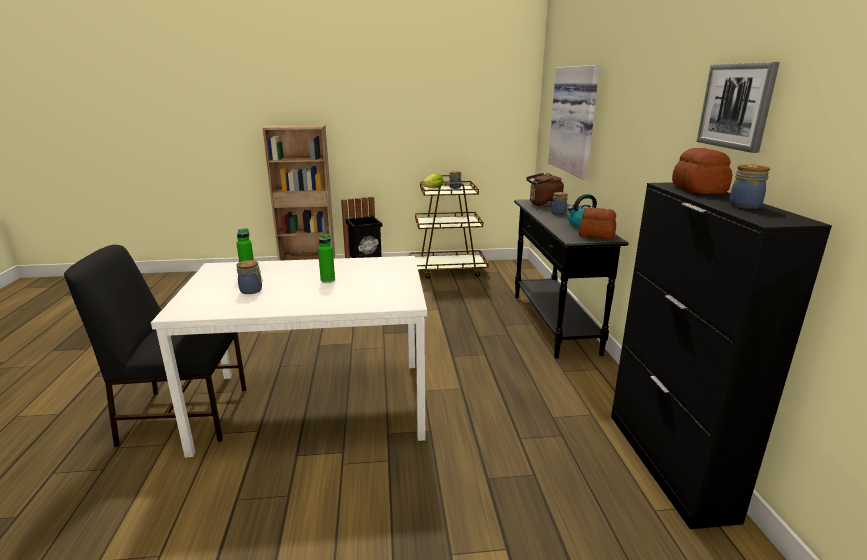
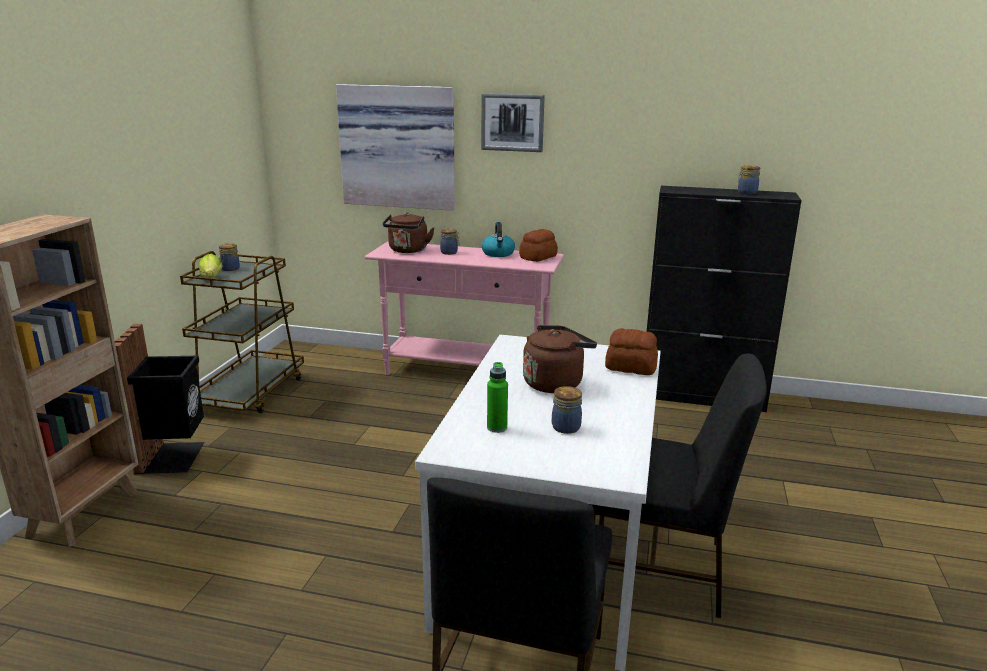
camera: 70 degrees left, 0 degrees up
green bottle [318,234,335,283] -> brown kettle [523,325,597,393]
black console table [514,199,629,359] -> pink console table [365,241,564,375]
bread [672,148,733,194] -> bread moved to [605,328,658,375]
picture [696,62,780,153] -> picture moved to [481,93,545,152]
none -> black chair [590,354,767,618]

